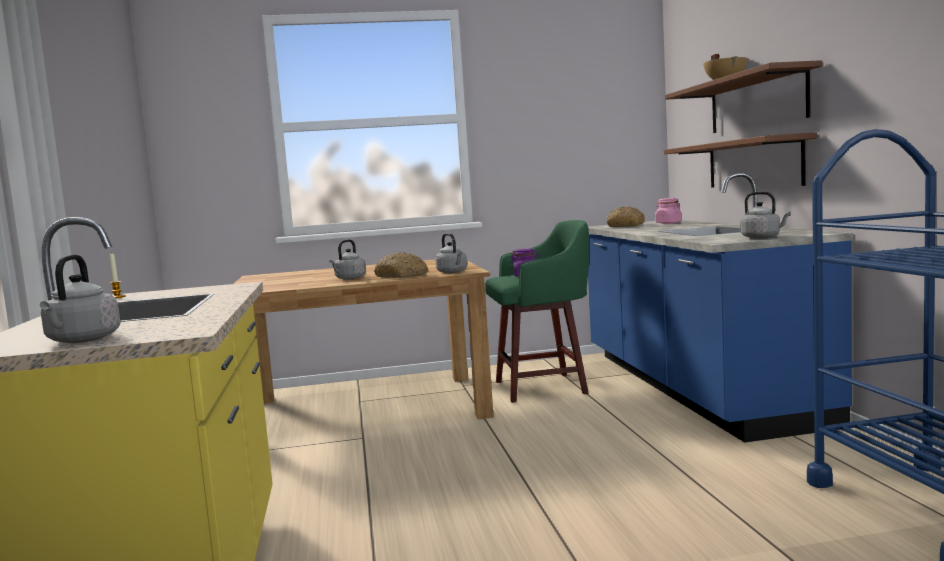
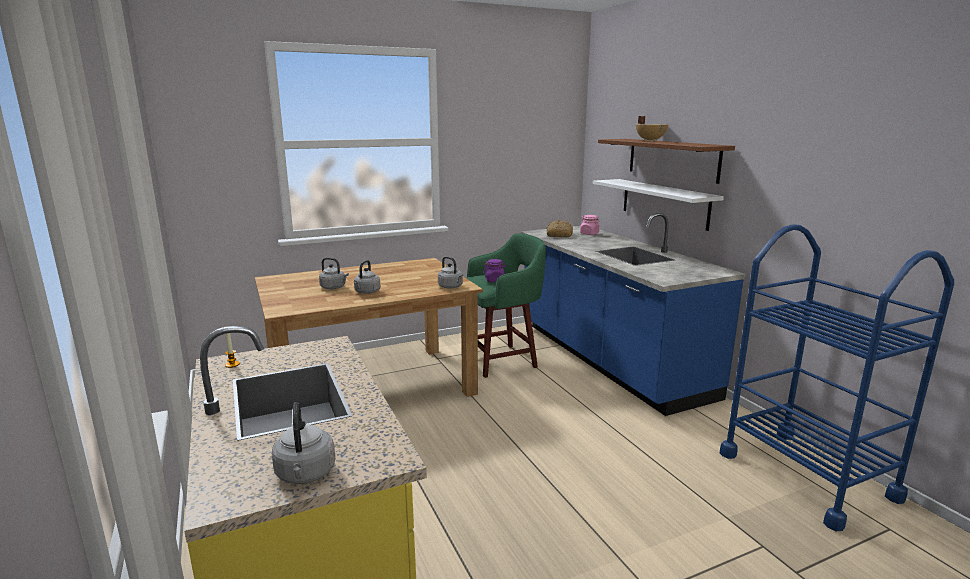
camera: 15 degrees left, 10 degrees up
bread [374,252,428,278] -> none
brown shelf [664,132,817,188] -> white shelf [593,179,724,231]
grey kettle [740,192,791,239] -> grey kettle moved to [319,257,349,290]

